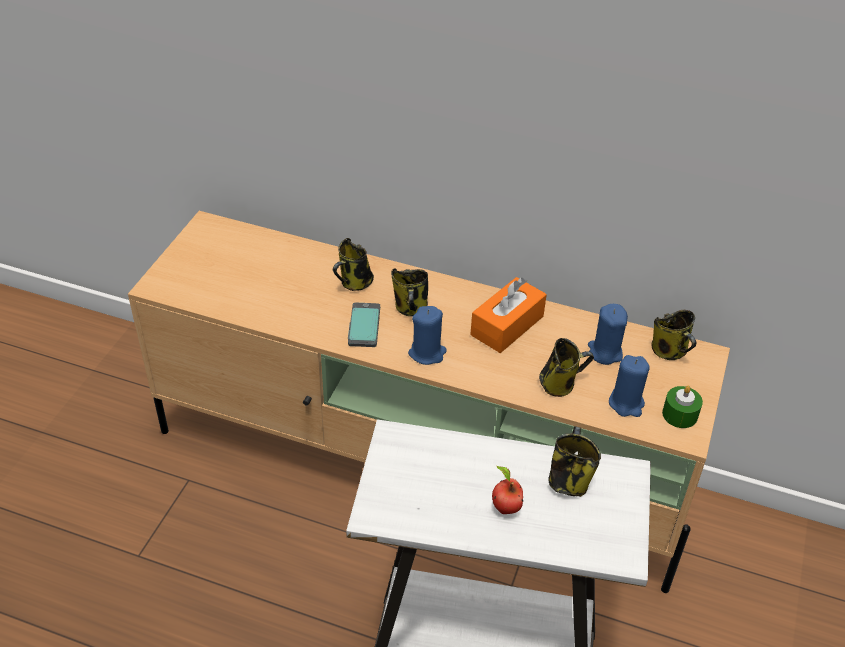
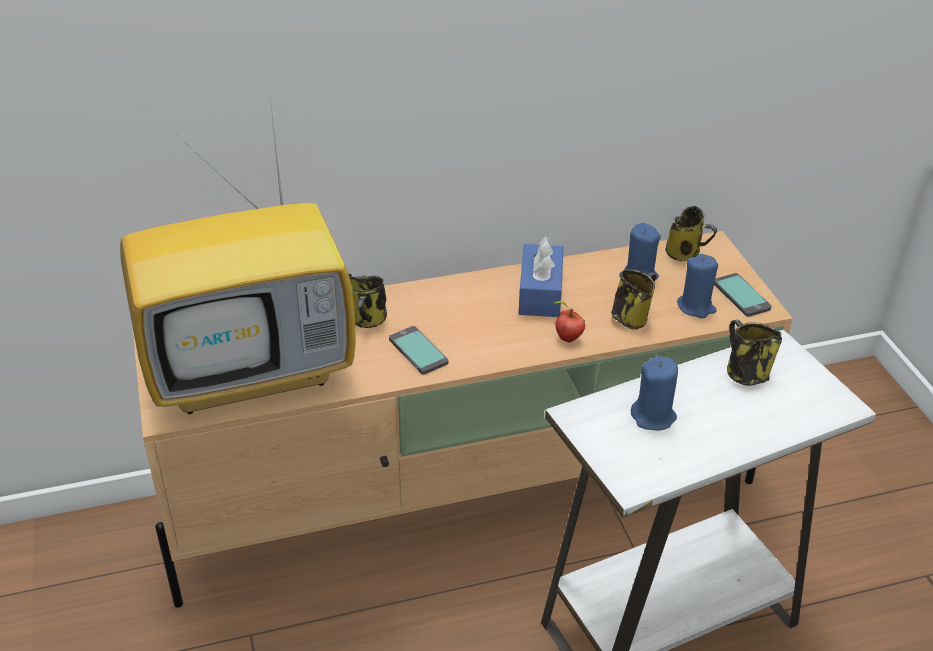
camera: 35 degrees left, 5 degrees down
mug [391,268,428,316] -> none
blue candle [408,306,447,365] -> blue candle moved to [631,356,678,430]
orange tissue box [470,277,547,353] -> blue tissue box [519,236,564,317]
apple [492,466,523,514] -> apple moved to [554,301,585,343]
green candle [662,386,703,428] -> phone [714,273,772,317]
none -> television [120,99,356,414]

